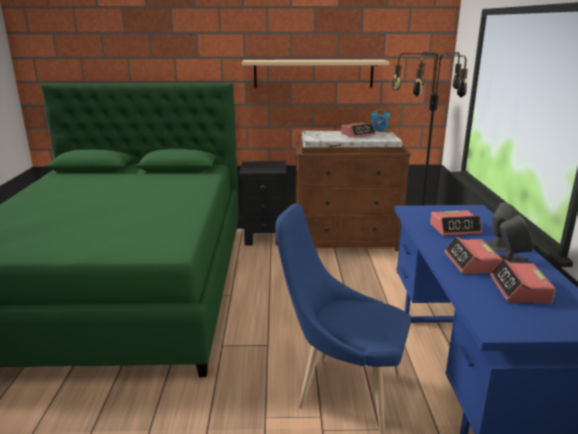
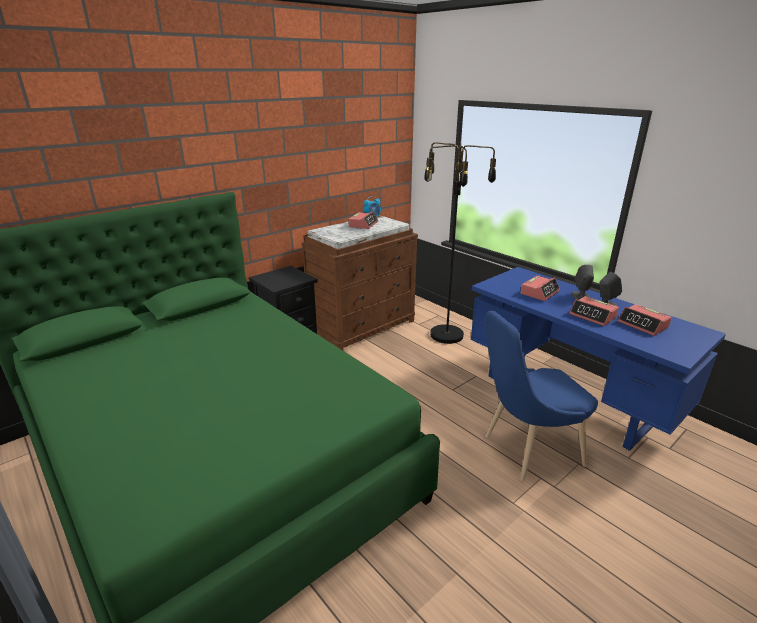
camera: 40 degrees left, 5 degrees up
beige shelf [242,60,389,88] -> none

